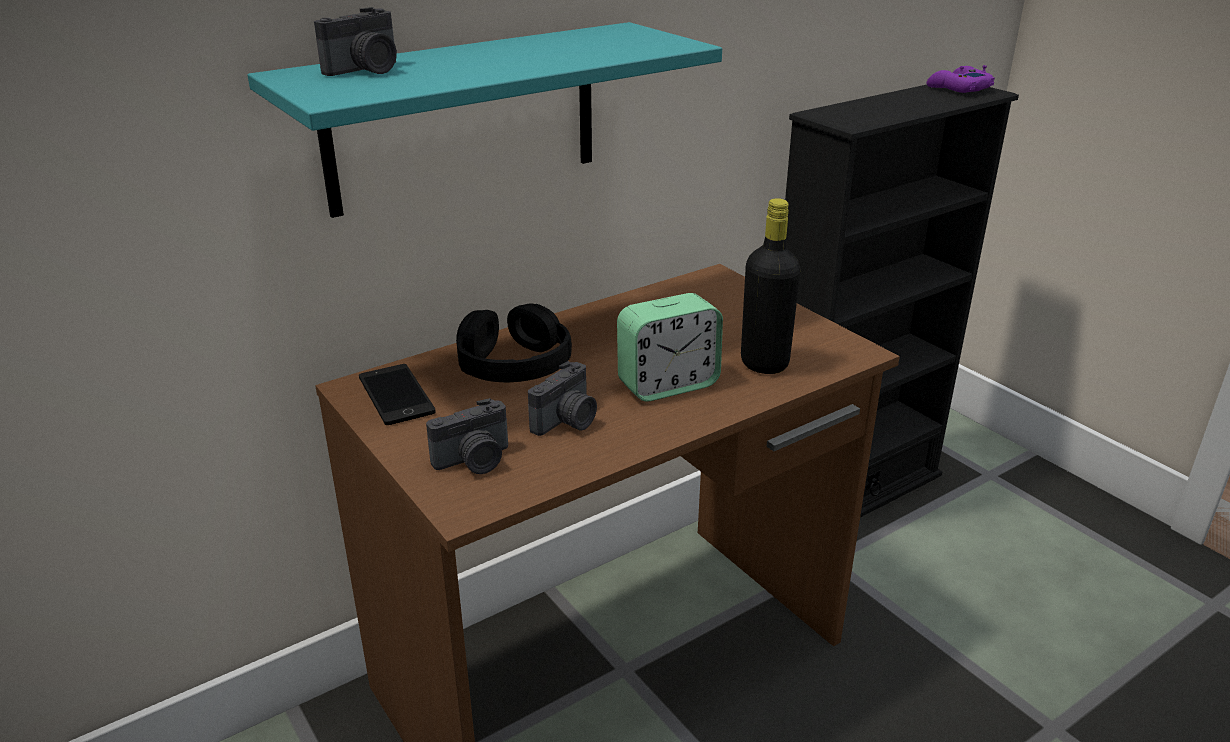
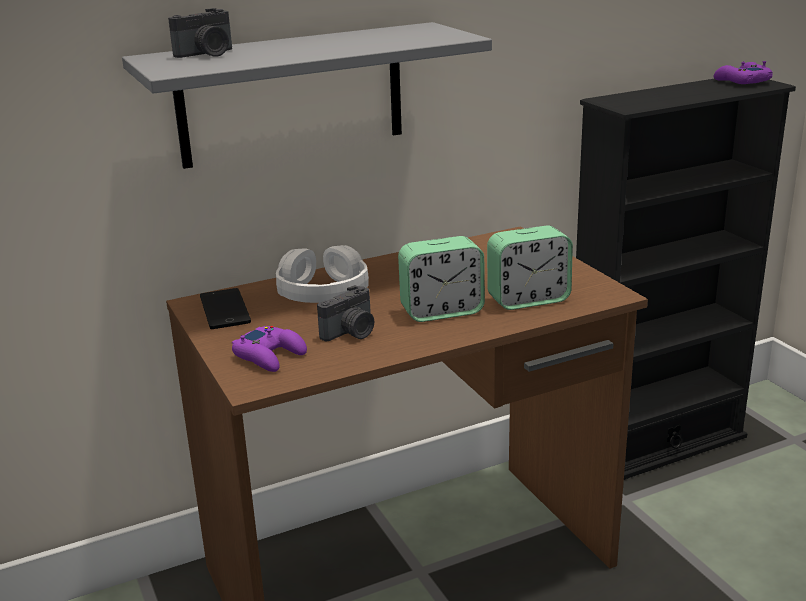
camera: 10 degrees right, 5 degrees down
turquoise shelf [248,22,722,218] -> grey shelf [122,22,492,169]
camera [426,398,508,474] -> purple game controller [232,326,307,372]
black headphones [456,303,572,382] -> white headphones [276,245,369,303]
black bottle [741,198,801,374] -> alarm clock [487,225,573,310]

